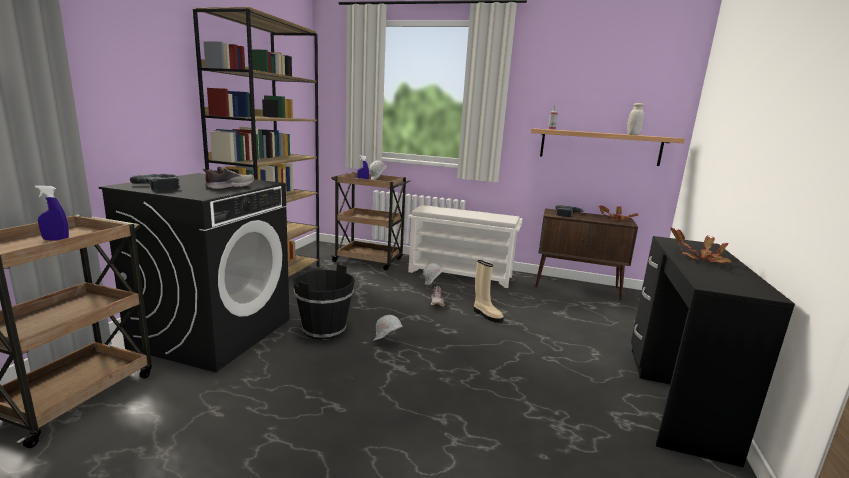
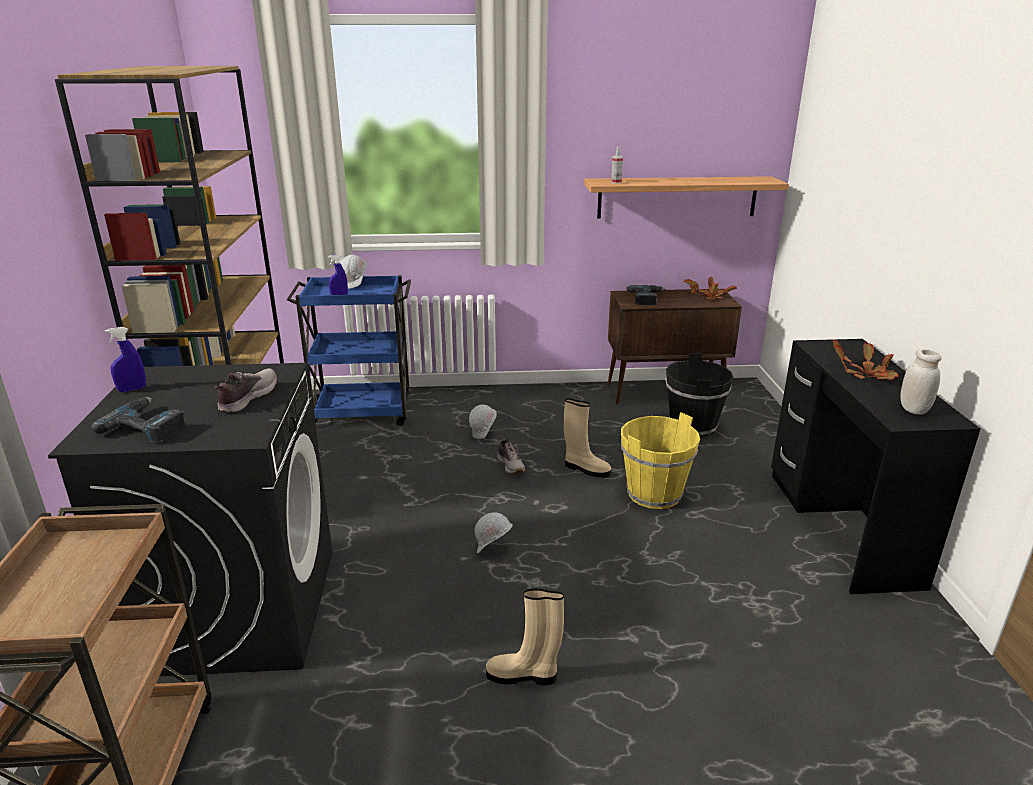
camera: 20 degrees left, 10 degrees up
blue spray bottle [35,185,69,241] -> blue spray bottle moved to [105,327,146,392]
black bucket [293,264,355,340] -> black bucket moved to [665,353,733,437]
brown cart [331,172,410,270] -> blue cart [287,275,411,426]
white shoe rack [408,205,523,288] -> none
white jar [627,103,644,135] -> white jar moved to [901,349,942,415]
none -> beige boot [486,588,564,685]
none -> yellow bucket [621,412,700,509]

